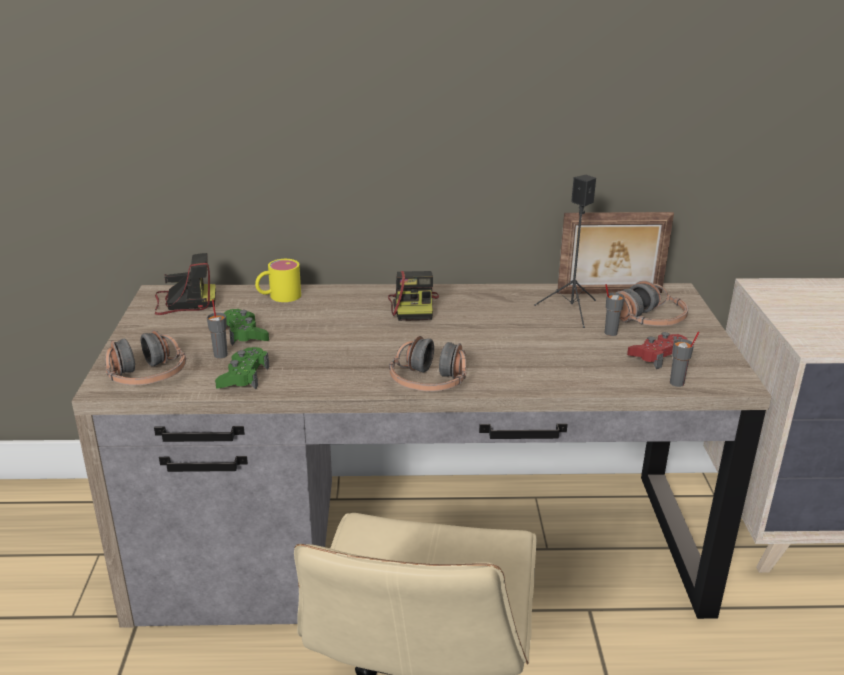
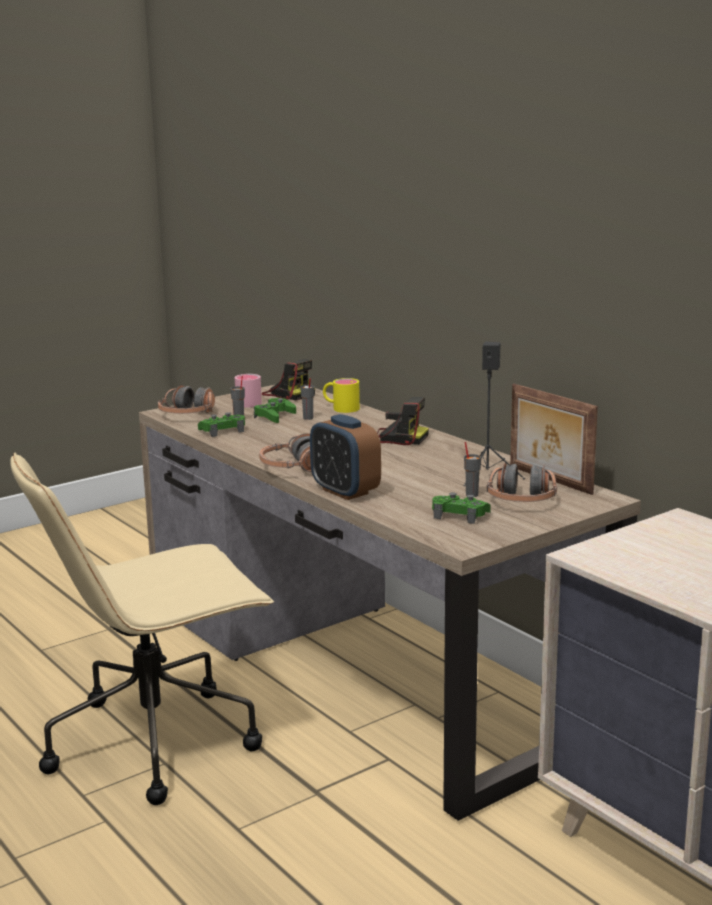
camera: 55 degrees right, 10 degrees down
camera [388,271,439,321] -> camera turned 120 degrees counterclockwise [377,397,429,445]
red game controller [627,332,688,369] -> green game controller [432,492,491,524]
grey cup [670,331,699,387] -> grey cup moved to [300,378,314,420]
none -> pink mug [235,374,262,408]
none -> alarm clock [310,414,381,500]

